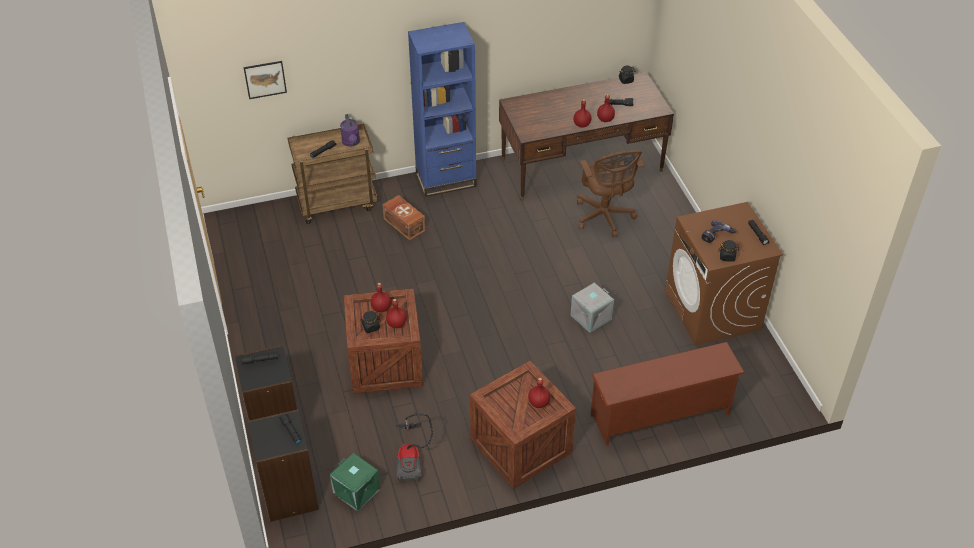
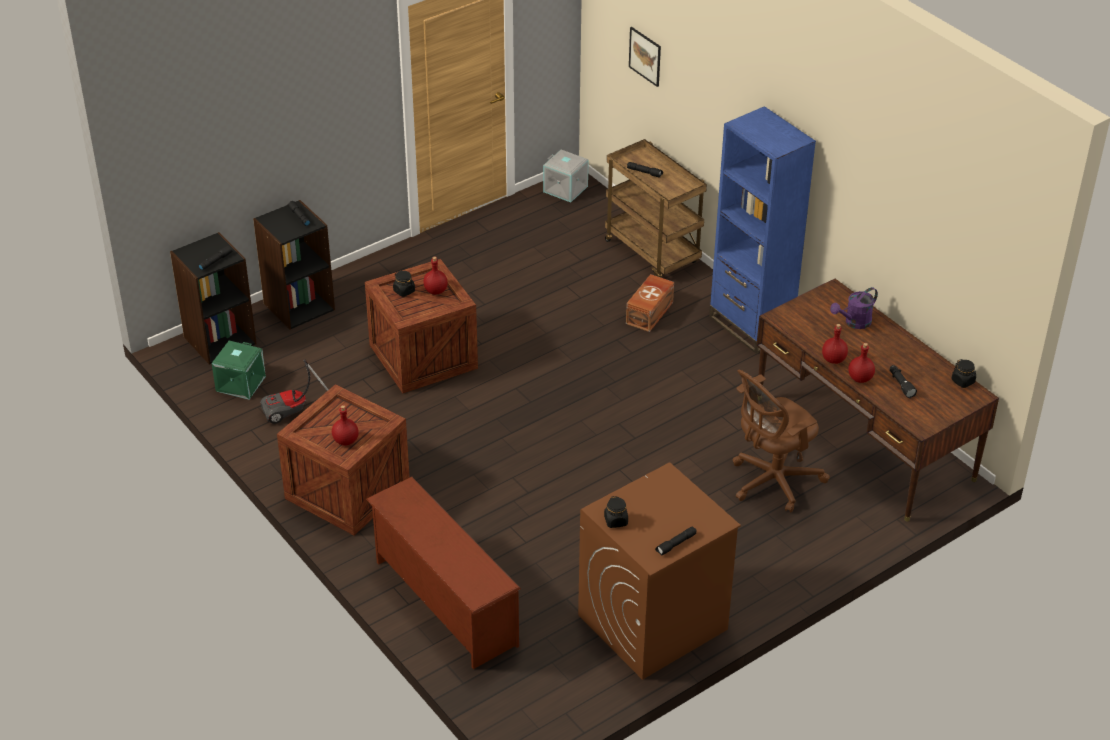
camera: 70 degrees right, 5 degrees down
purple watering can [340,114,360,147] -> purple watering can moved to [830,287,878,329]
red bottle [386,299,407,328] -> none
grey storage box [571,282,614,333] -> grey storage box moved to [543,149,589,202]
power drill [702,220,736,243] -> none

